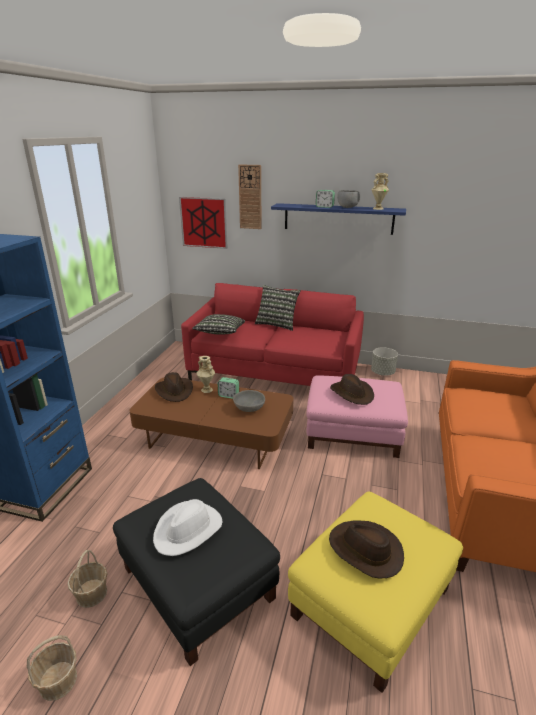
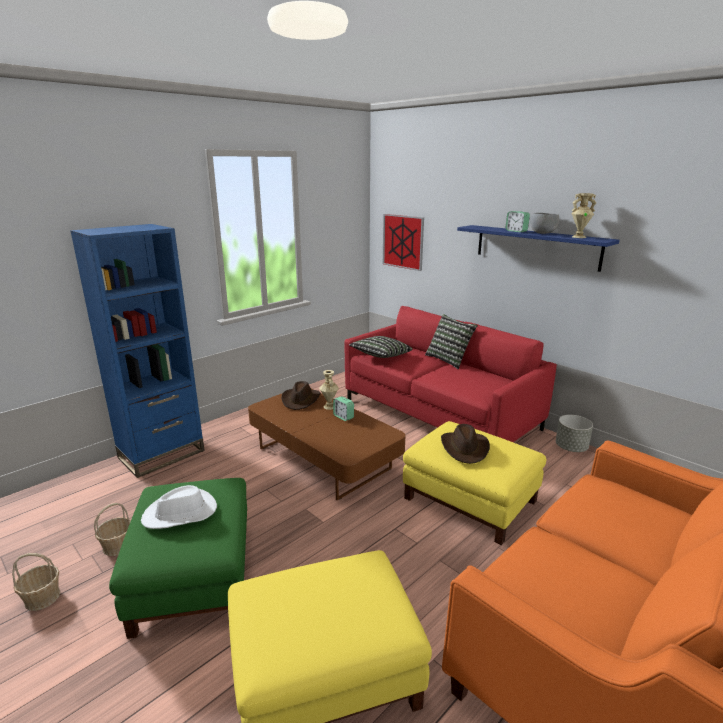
camera: 30 degrees right, 5 degrees down
black ottoman [113,478,280,666] -> green ottoman [109,478,247,639]
grey bowl [233,390,265,412] -> none
wall clock [238,164,262,229] -> none
pink ottoman [306,375,408,458] -> yellow ottoman [403,421,546,545]
brown hat [329,521,404,578] -> none

